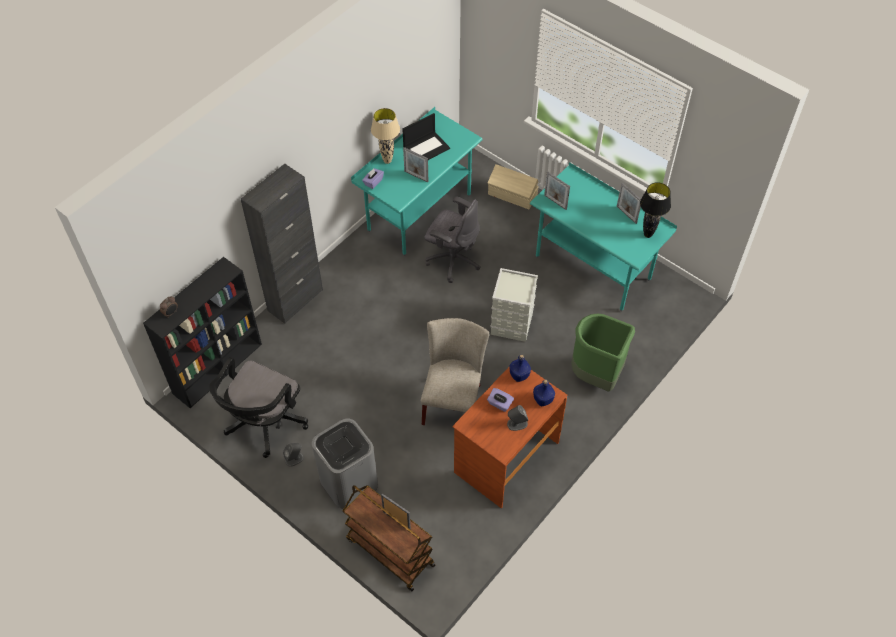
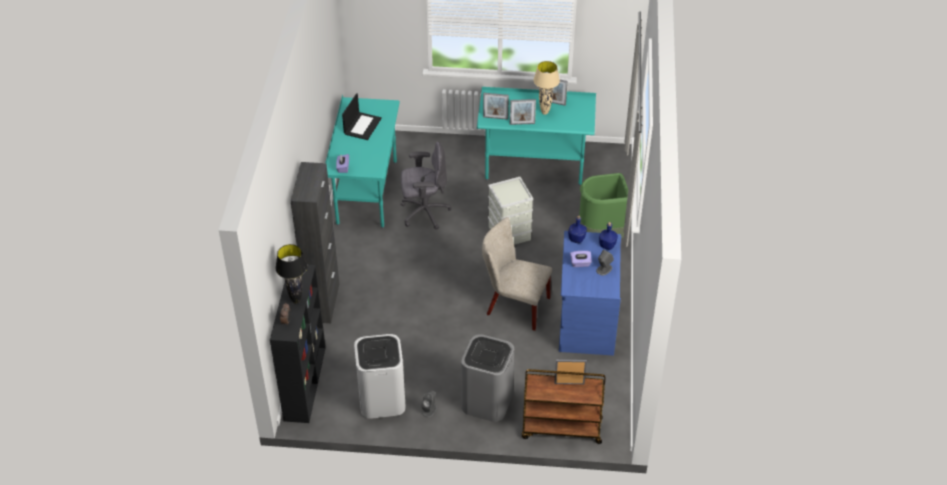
camera: 35 degrees left, 10 degrees down
black office chair [209,357,308,458] -> white trash can [354,334,406,419]
beige table lamp [371,108,400,164] -> beige table lamp moved to [534,61,560,115]
picture frame [403,147,428,183] -> picture frame moved to [510,99,536,125]
beige chair [421,318,489,425] -> beige chair turned 45 degrees counterclockwise [482,217,552,331]
brown desk [452,366,567,508] -> blue desk [559,231,621,356]
beige storage box [488,164,539,209] -> none
black table lamp [640,182,671,238] -> black table lamp moved to [275,244,307,304]

